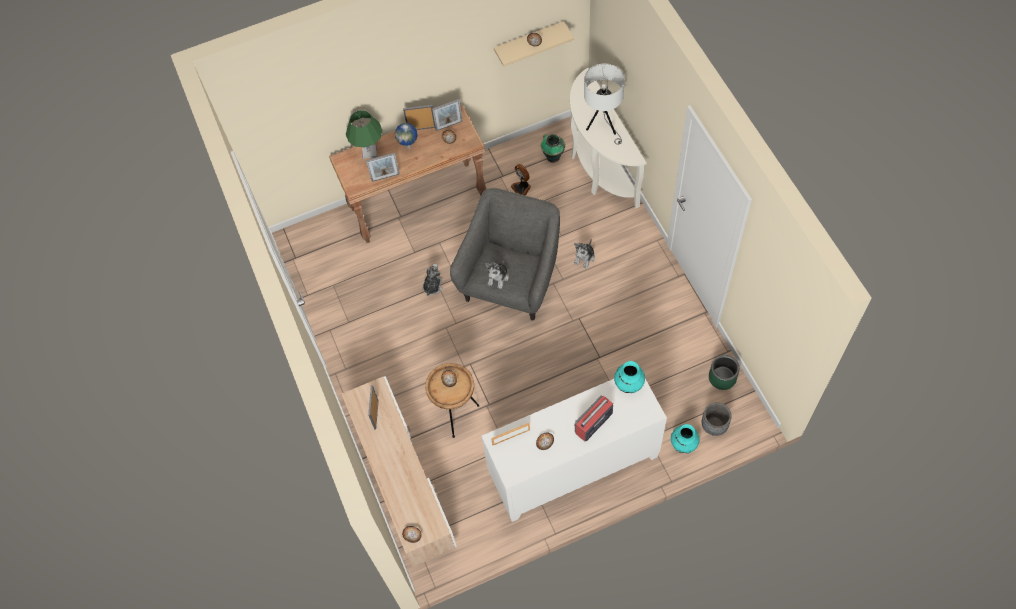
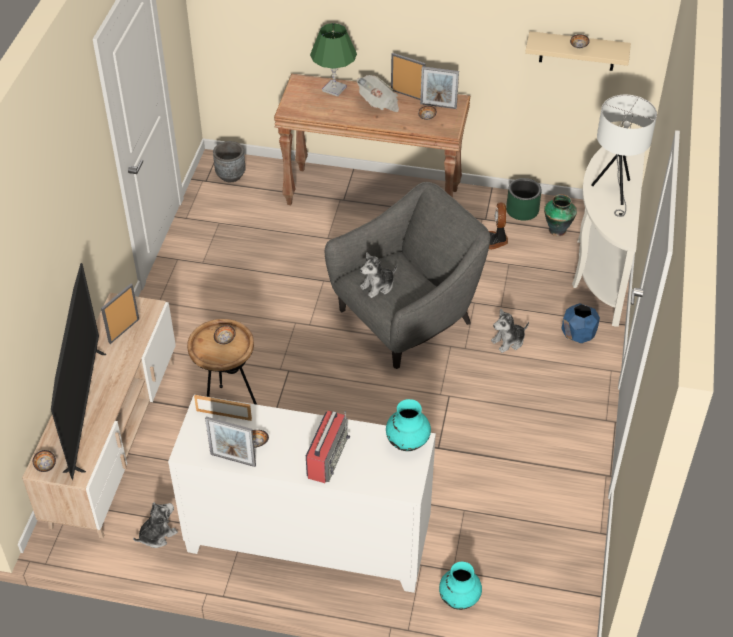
camera: 30 degrees right, 15 degrees down
picture frame [366,152,400,182] -> picture frame moved to [205,417,256,467]
globe [395,123,418,149] -> newspaper [357,75,399,112]
plush toy [423,264,443,296] -> plush toy moved to [133,502,178,548]
radio [574,396,613,442] -> radio turned 120 degrees clockwise [306,411,350,483]
grey planter [702,402,732,436] -> grey planter moved to [213,141,246,182]
green planter [709,355,740,390] -> green planter moved to [506,178,542,221]
none -> television [51,263,106,480]
none -> blue planter [562,303,600,343]

